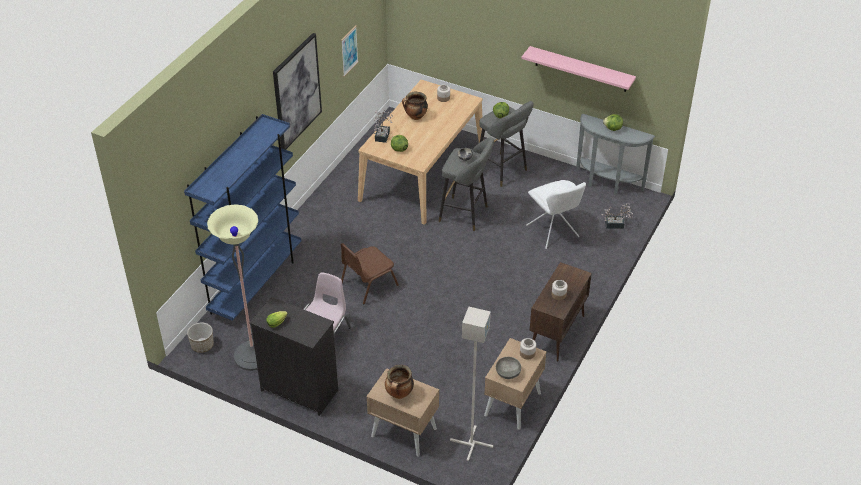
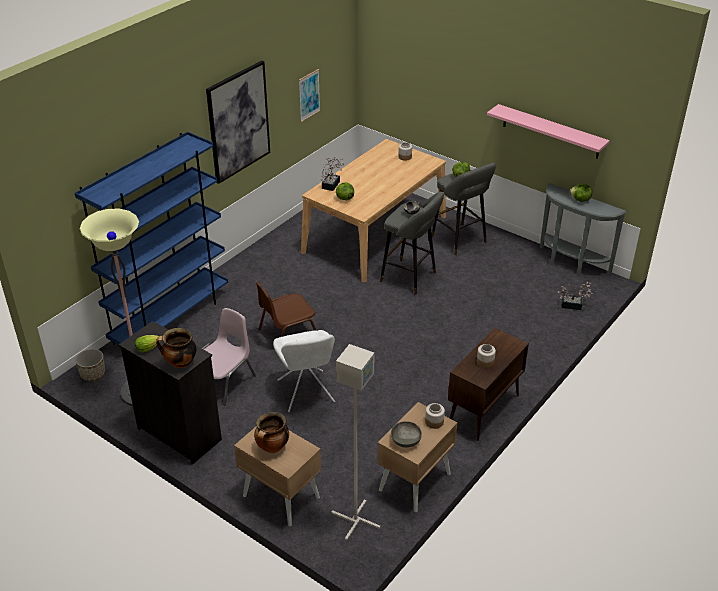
camera: 10 degrees right, 5 degrees down
cooking pot [402,92,428,120] -> cooking pot moved to [156,328,197,369]
white chair [526,180,586,249] -> white chair moved to [273,330,335,412]

